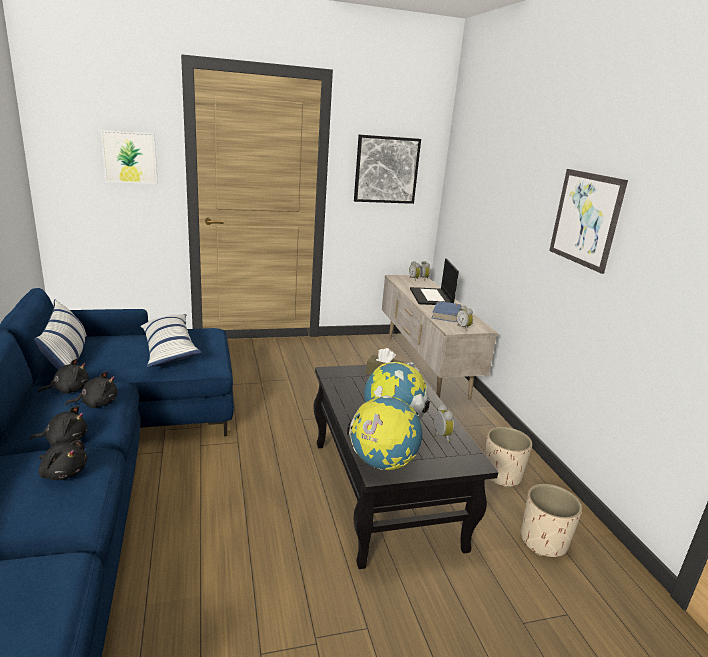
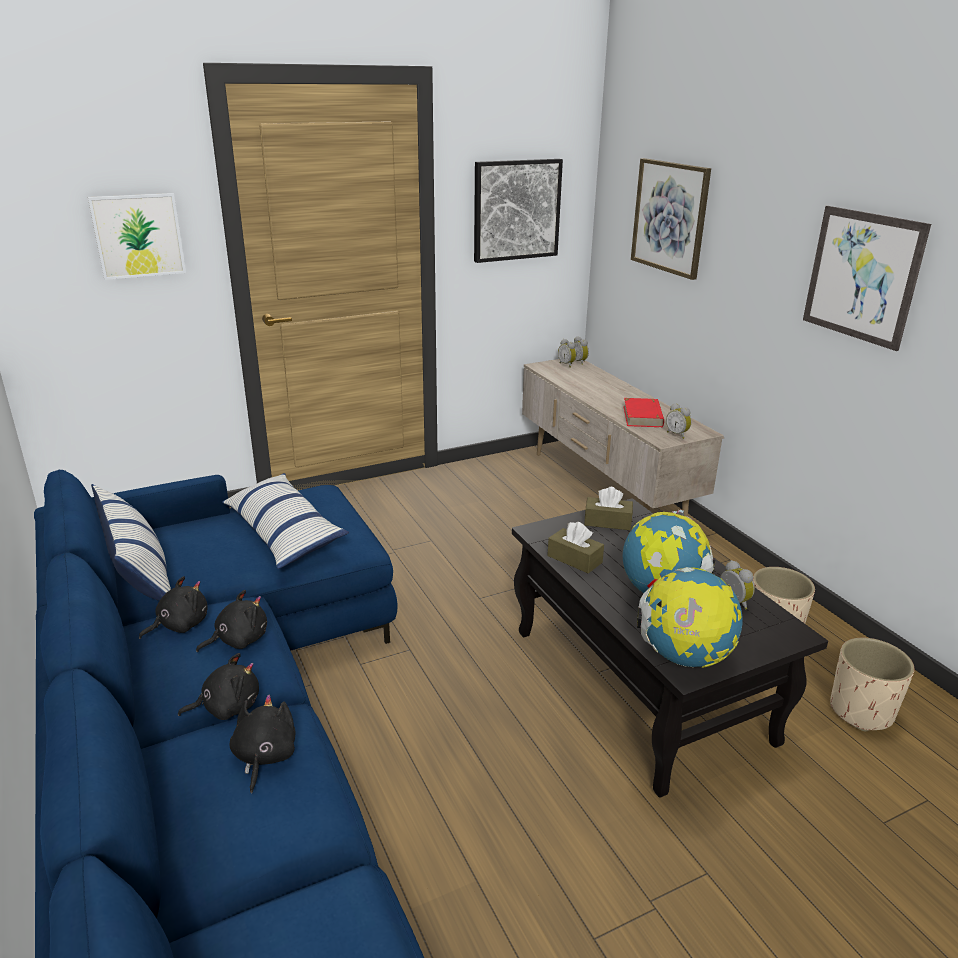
camera: 10 degrees left, 5 degrees up
black plush toy [38,440,88,480] -> black plush toy turned 105 degrees counterclockwise [229,694,296,794]
laptop [410,258,459,305] -> none
blue book [432,301,461,322] -> red book [623,398,664,427]
none -> brown tissue box [547,522,604,573]
none -> picture [631,158,711,280]

